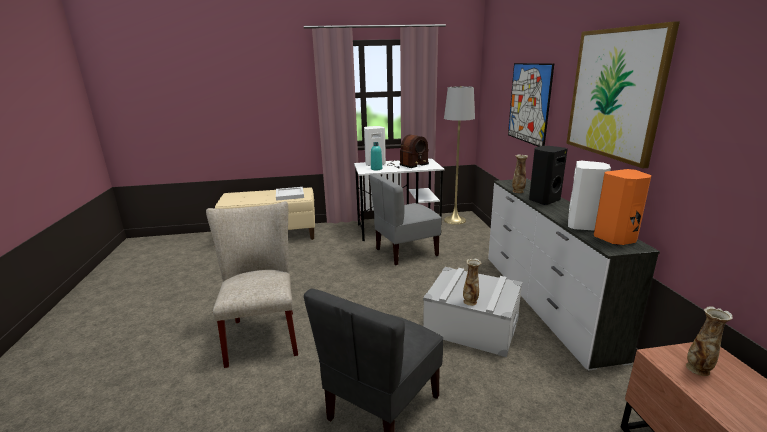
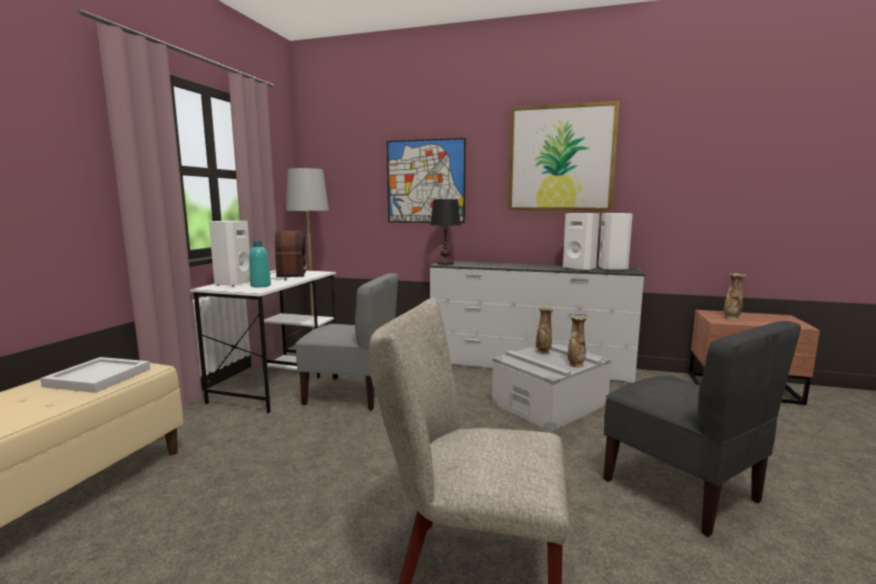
camera: 65 degrees left, 10 degrees down
grey chair [369,173,441,265] -> grey chair turned 75 degrees counterclockwise [296,273,398,411]
vase [512,154,528,193] -> vase moved to [536,306,554,354]
black speaker [529,146,568,205] -> none
orange speaker [594,169,652,245] -> white speaker [598,213,633,270]
none -> black table lamp [430,199,461,265]

